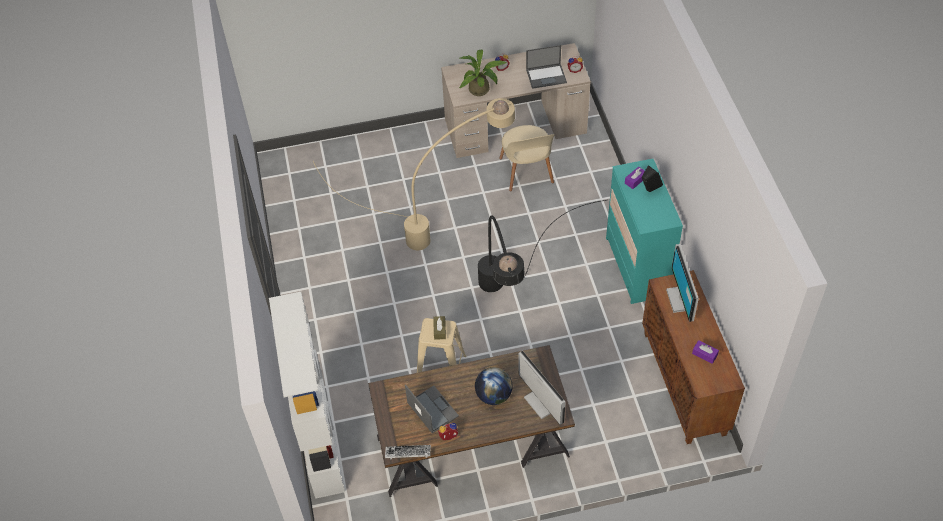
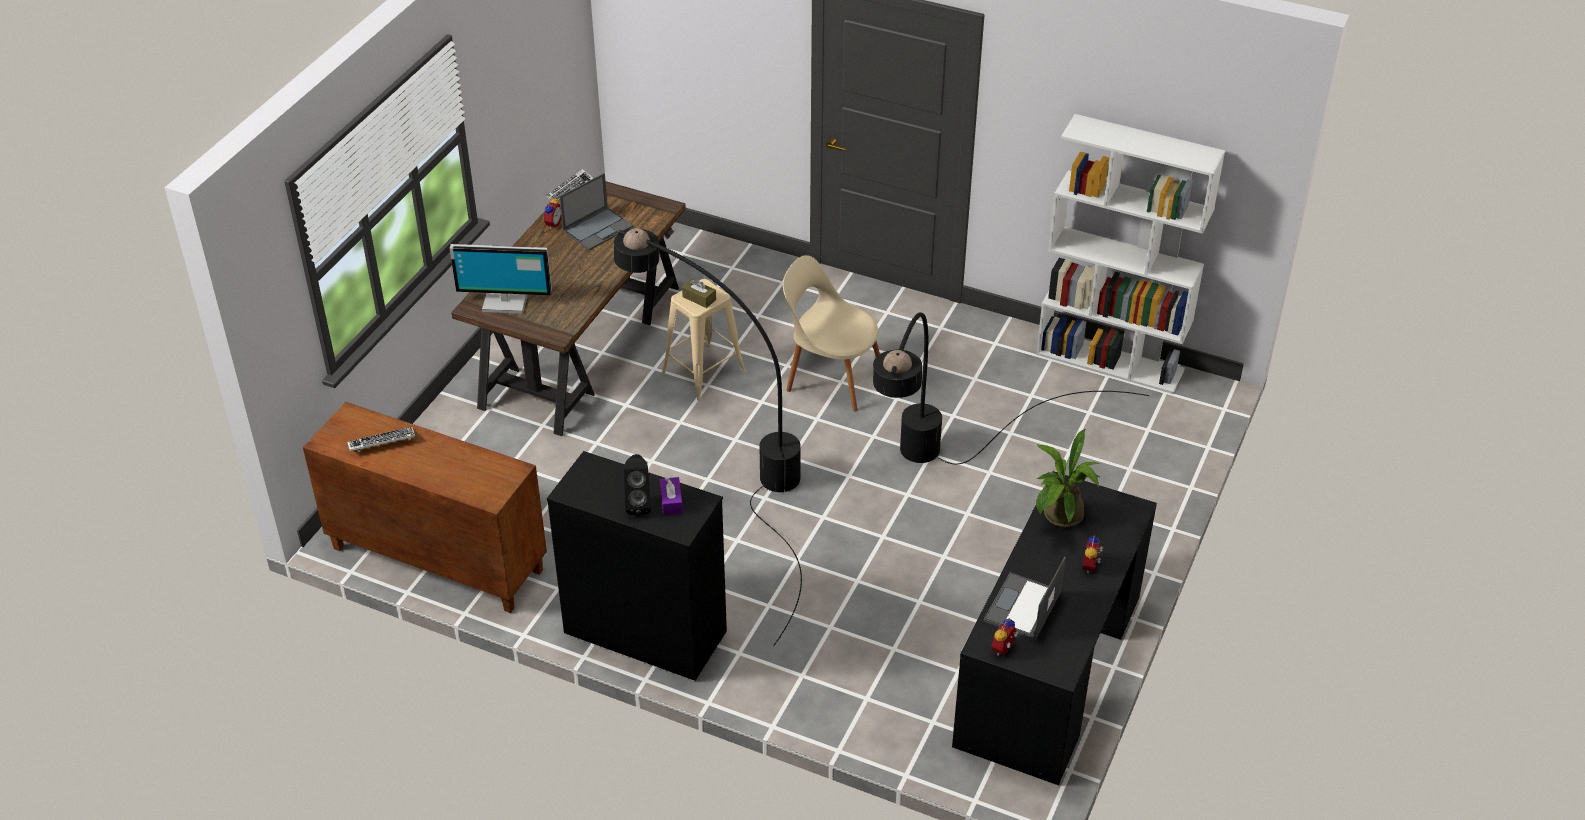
camera: 125 degrees right, 10 degrees down
white bookcase [269,292,345,499] -> white bookcase moved to [1036,114,1225,394]
beige floor lamp [313,98,515,250] -> black floor lamp [873,312,1150,465]
laptop [405,385,459,433] -> laptop turned 45 degrees counterclockwise [559,173,633,250]
beige desk [441,43,591,158] -> black desk [952,471,1157,785]
globe [475,367,513,405] -> none
beige chair [499,125,554,192] -> beige chair moved to [783,255,880,411]
turquoise dresser [606,159,683,304] -> black dresser [547,451,727,681]
monitor [666,244,699,322] -> none
purple tissue box [692,340,719,364] -> keyboard [347,427,416,453]

